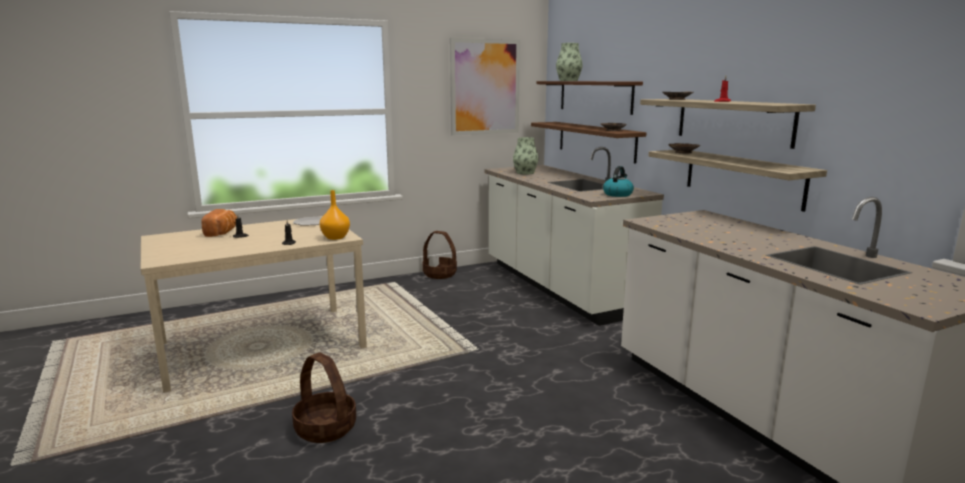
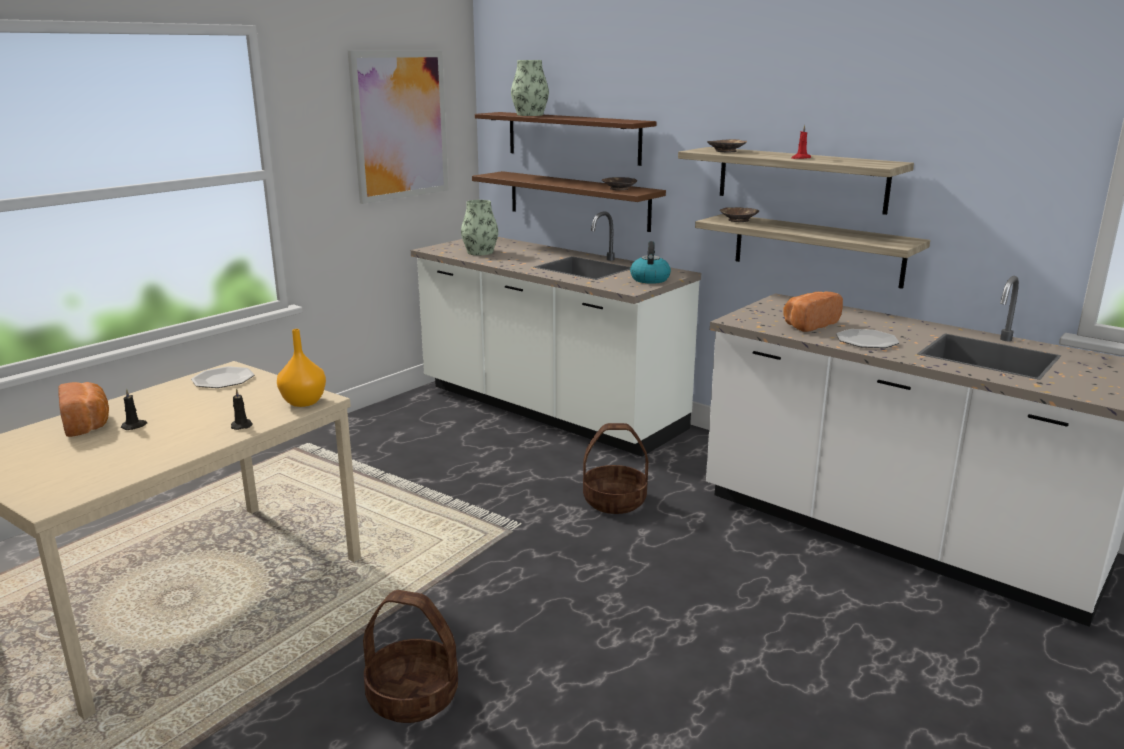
camera: 25 degrees left, 5 degrees up
basket [422,231,457,279] -> basket moved to [583,423,648,514]
none -> bread [783,292,843,332]
none -> plate [836,329,900,348]

